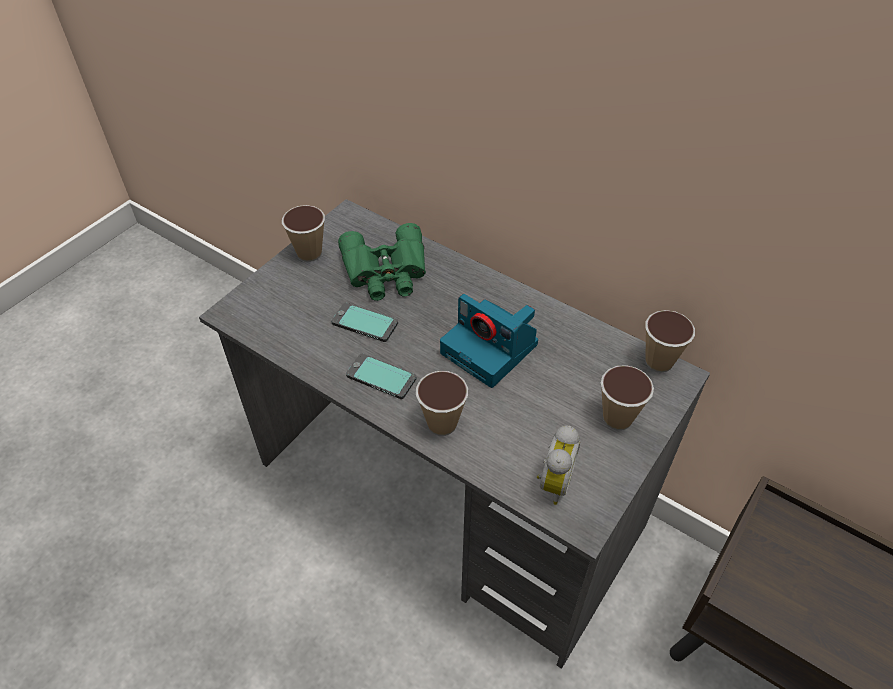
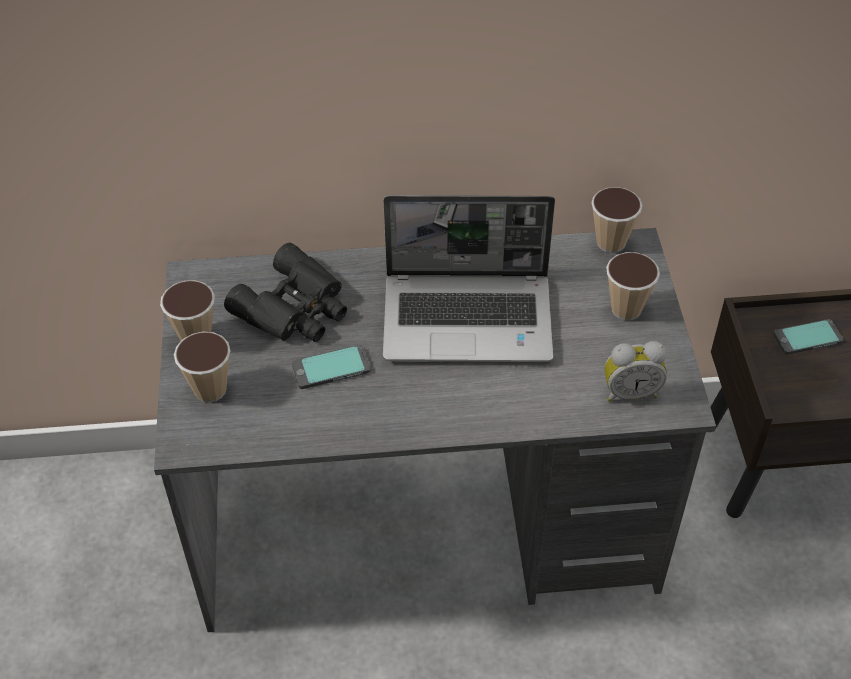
camera: 40 degrees left, 0 degrees up
green binoculars [338,223,426,301] -> black binoculars [224,243,347,342]
phone [346,354,417,399] -> phone moved to [773,319,843,355]
cup [416,371,468,436] -> cup moved to [174,331,231,403]
camera [440,294,538,388] -> laptop [383,195,555,362]
alarm clock [537,426,580,505] -> alarm clock turned 105 degrees clockwise [604,341,667,402]

